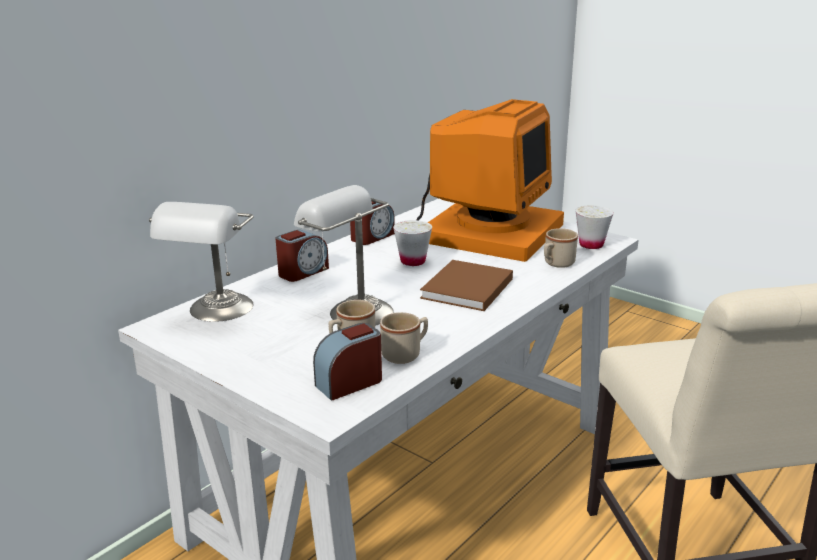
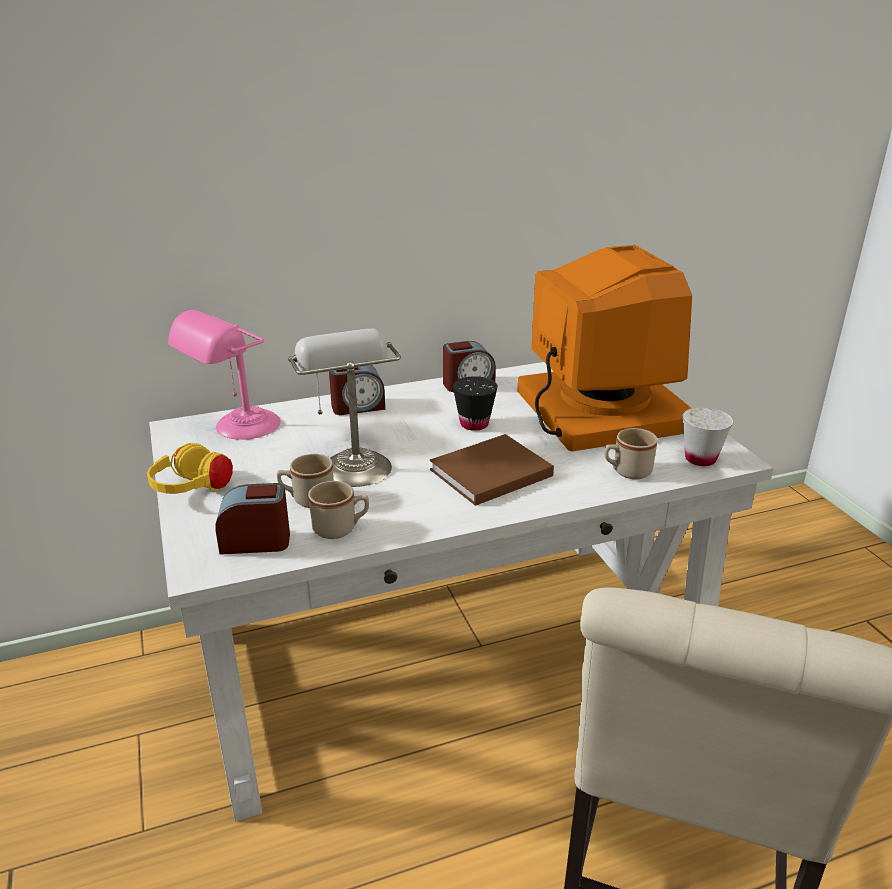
camera: 30 degrees right, 5 degrees up
white table lamp [149,202,254,322] -> pink table lamp [168,310,281,440]
white cup [393,220,432,266] -> black cup [453,376,498,431]
monitor [416,99,564,262] -> monitor turned 75 degrees counterclockwise [517,245,692,451]
none -> yellow headphones [147,443,233,494]

